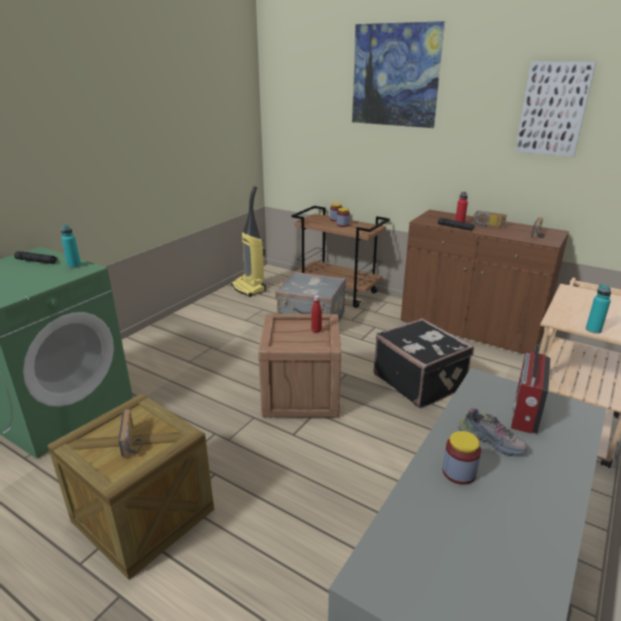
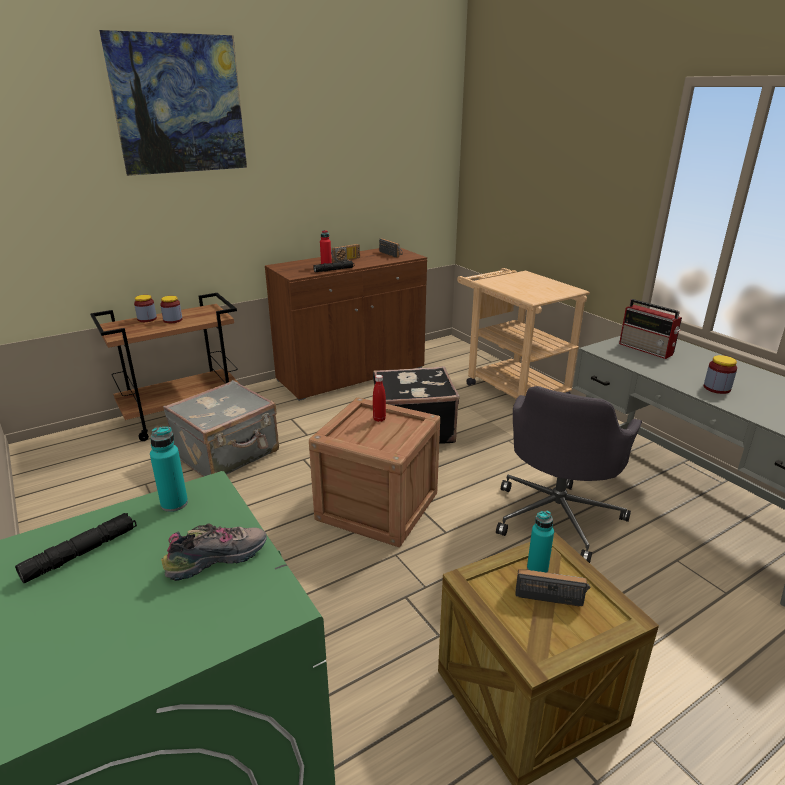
camera: 65 degrees left, 0 degrees up
vacuum cleaner [231,186,266,297] -> none
shoe [458,408,528,456] -> shoe moved to [161,523,267,581]
picture [515,61,596,157] -> none
turquoise bottle [586,284,611,334] -> turquoise bottle moved to [527,511,554,573]
none -> grey office chair [496,386,642,563]

